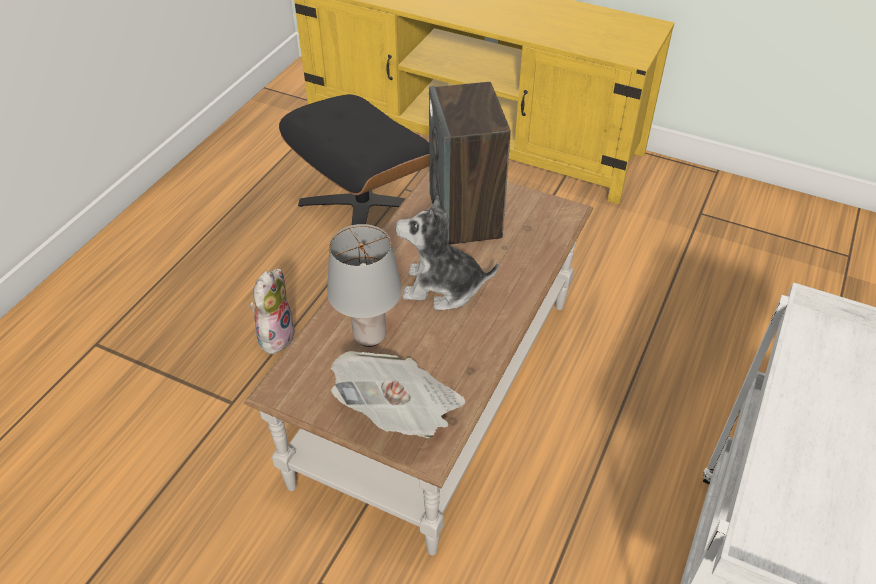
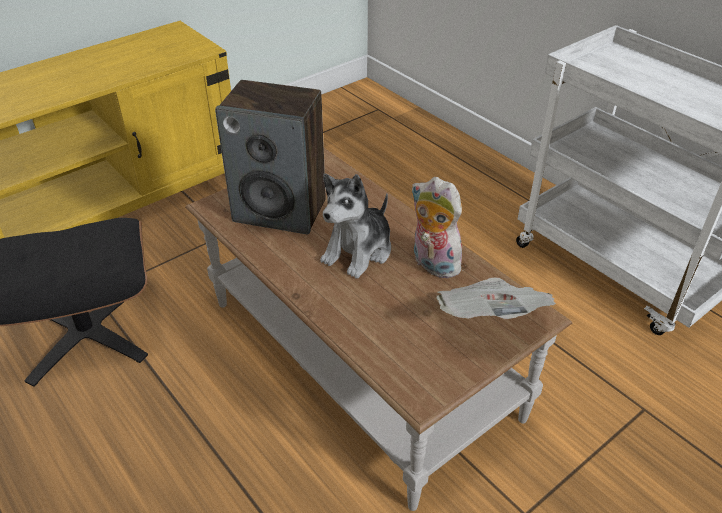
camera: 65 degrees left, 5 degrees down
plush toy [250,269,296,354] -> plush toy moved to [411,177,462,278]
grey table lamp [327,224,402,347] -> none

